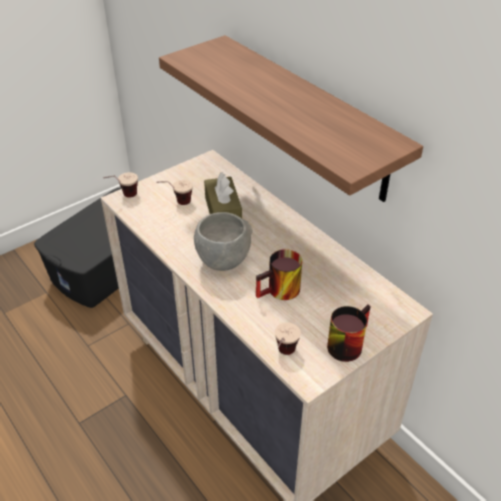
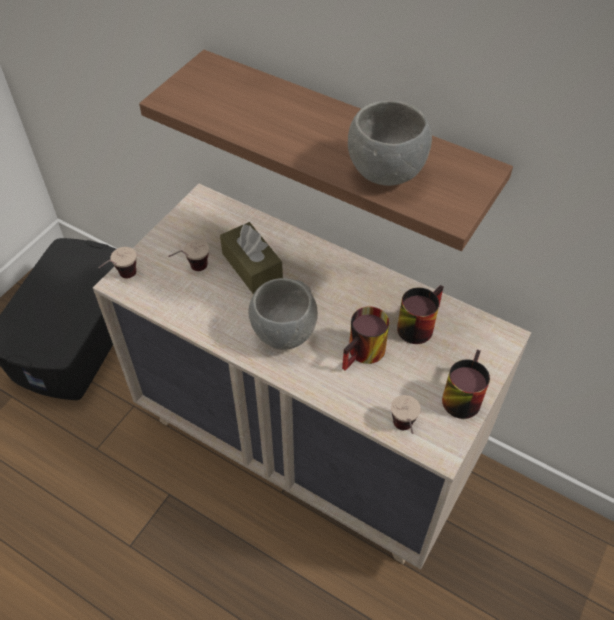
camera: 20 degrees left, 10 degrees up
none -> grey bowl [348,100,432,186]
none -> mug [397,285,443,344]

